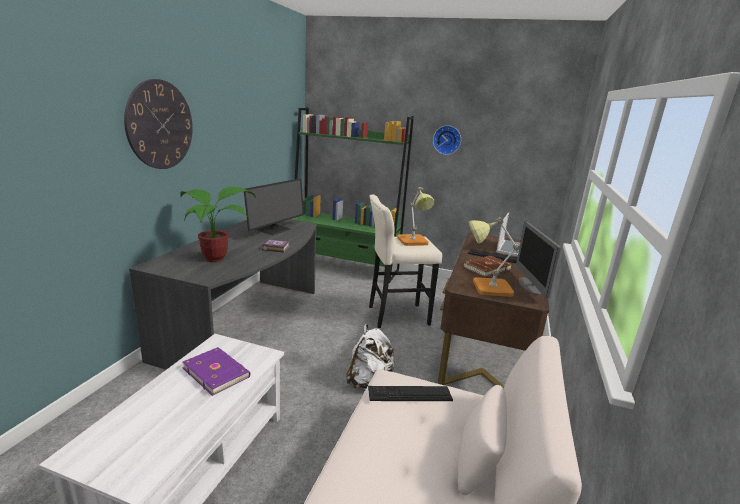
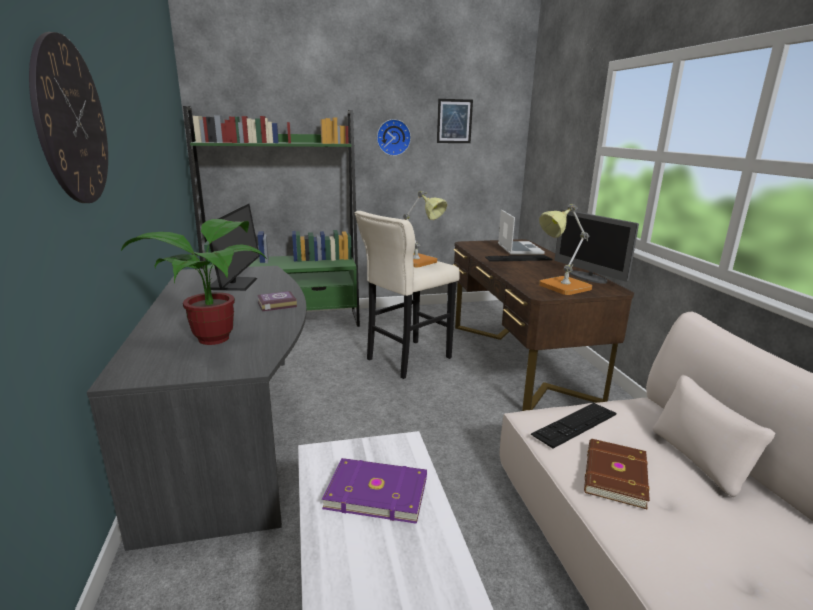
camera: 30 degrees left, 0 degrees up
white backpack [346,324,395,388] -> none
brown book [463,256,513,277] -> brown book moved to [584,439,650,510]
none -> picture [437,99,473,143]

